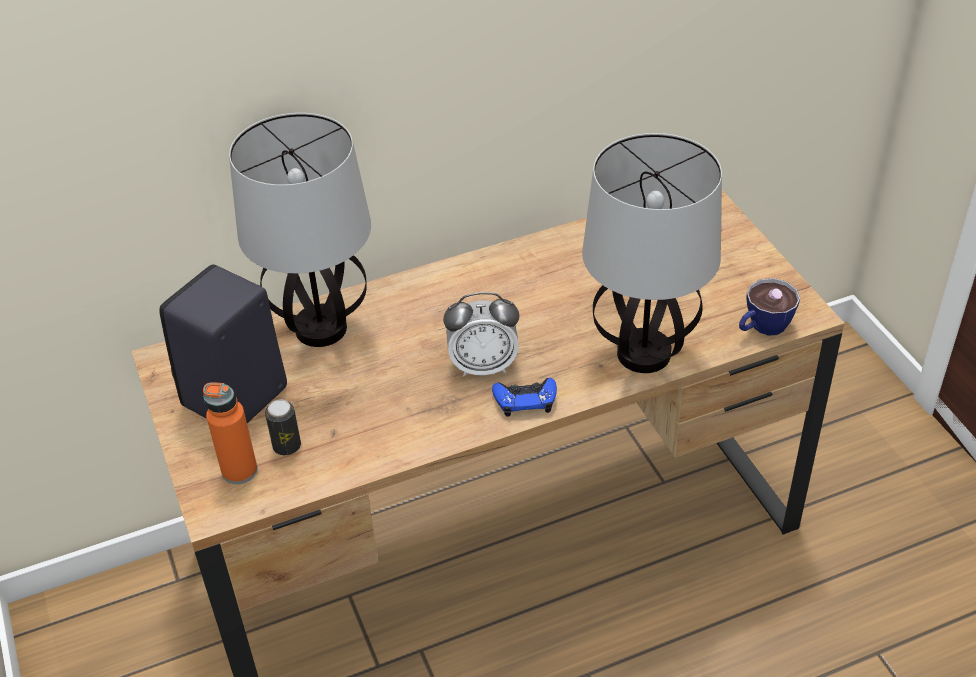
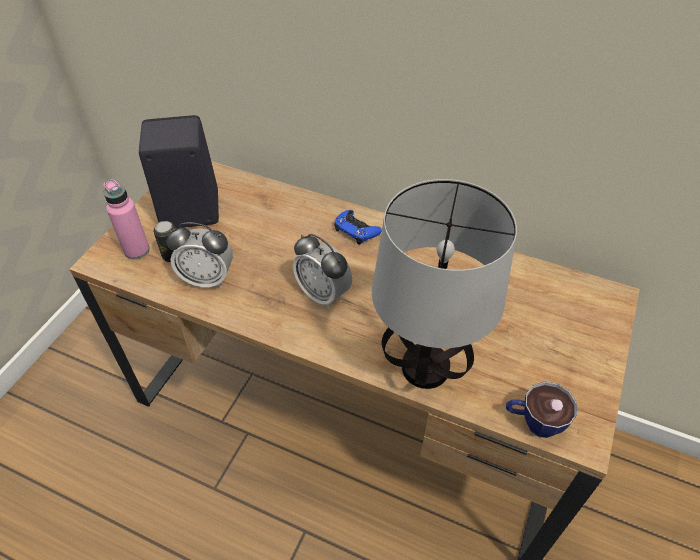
camera: 45 degrees right, 5 degrees up
orange bottle [203,383,258,484] -> pink bottle [104,179,150,259]
table lamp [229,113,371,347] -> none
blue game controller [492,377,557,417] -> blue game controller moved to [334,210,382,245]
none -> alarm clock [167,222,233,288]

